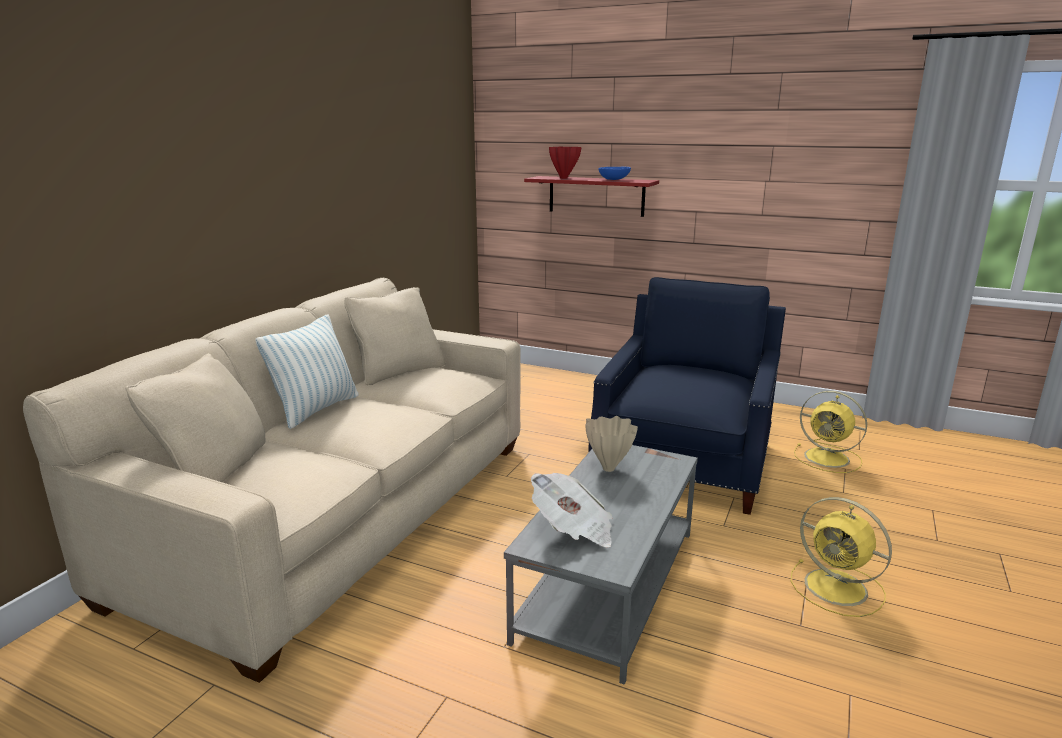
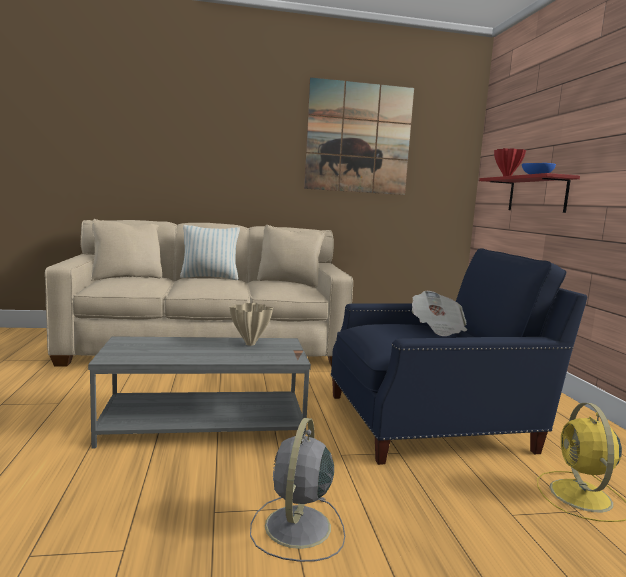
camera: 55 degrees right, 10 degrees down
newspaper [531,473,612,547] -> newspaper moved to [412,291,467,336]
yellow fan [791,497,892,617] -> grey fan [250,418,345,562]
none -> picture [304,77,414,195]

